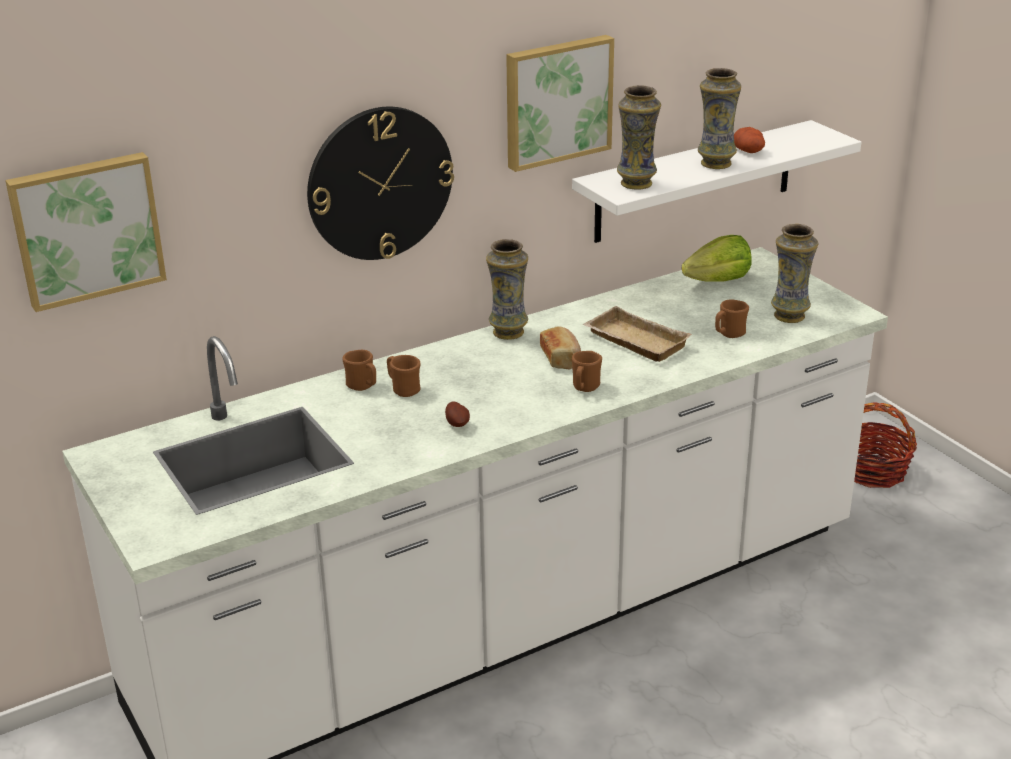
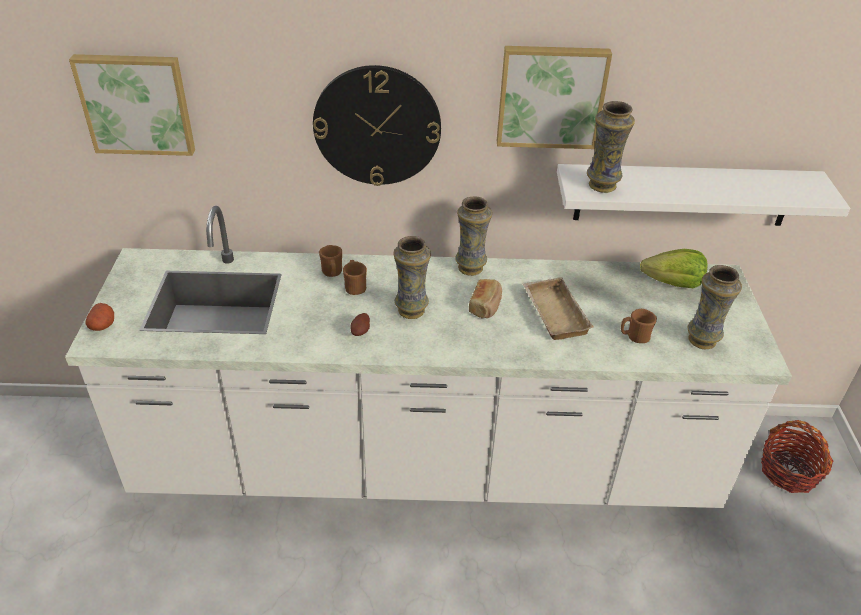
camera: 30 degrees right, 10 degrees up
brown mug [572,351,602,392] -> none
vase [698,68,741,169] -> vase moved to [393,236,431,319]
potato [734,127,765,153] -> potato moved to [85,303,114,331]

